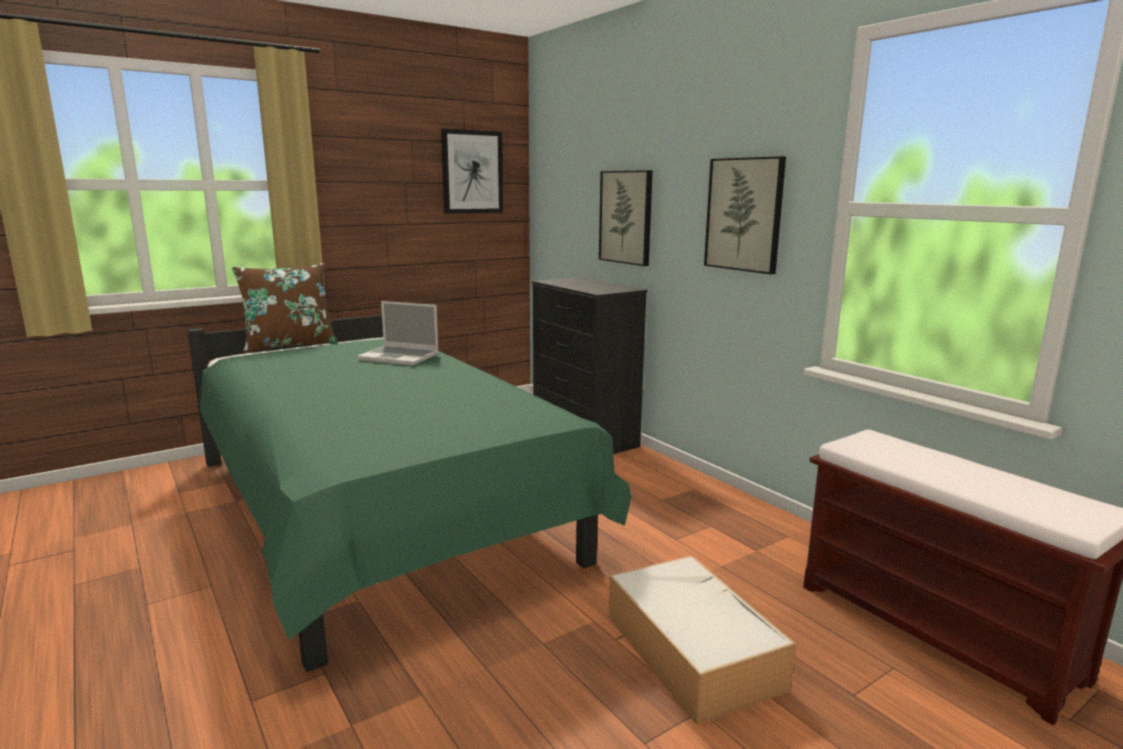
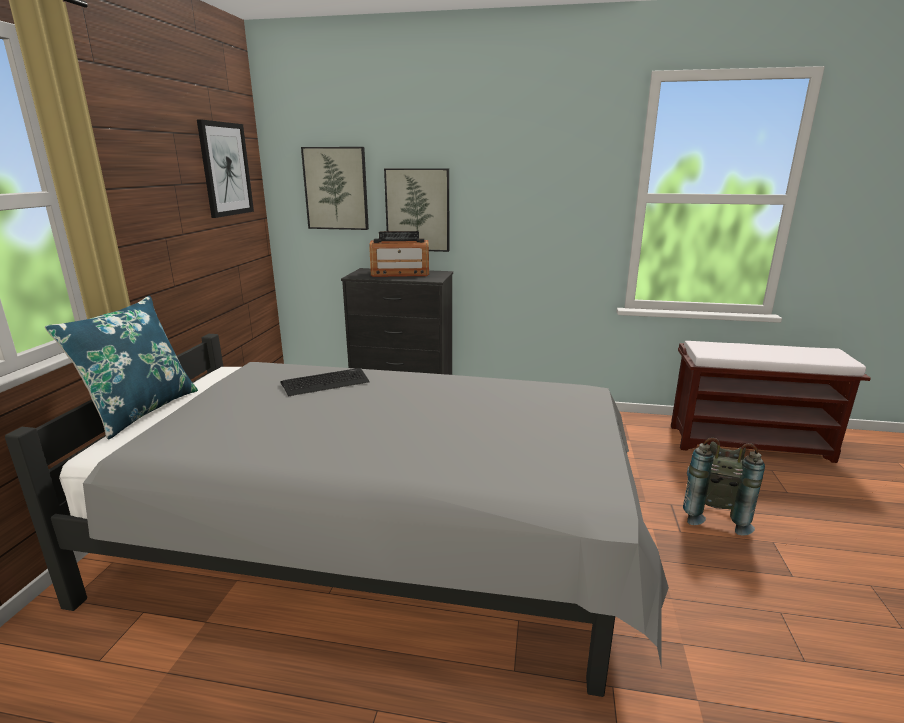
camera: 45 degrees left, 5 degrees up
green bed [187,315,632,672] -> grey bed [5,334,669,697]
brown pillow [232,263,338,353] -> blue pillow [45,296,198,440]
laptop [357,301,439,366] -> keyboard [280,368,370,396]
storage box [608,556,796,725] -> grey backpack [683,437,765,536]
picture [704,156,786,274] -> picture moved to [301,147,369,230]
none -> radio [369,231,429,277]

